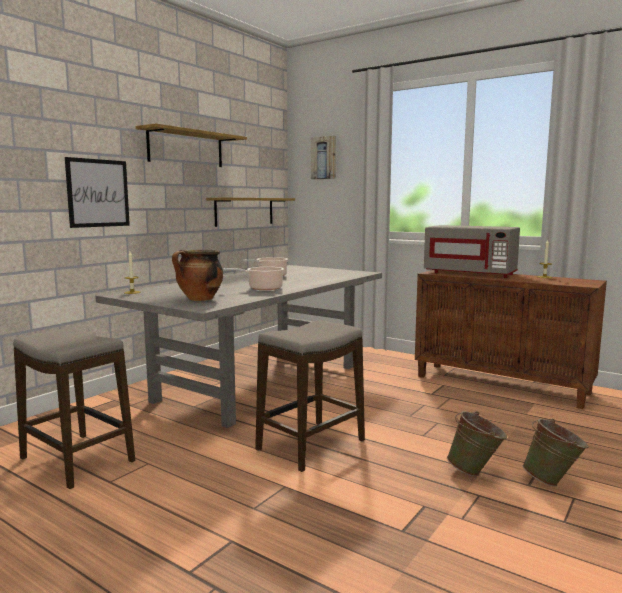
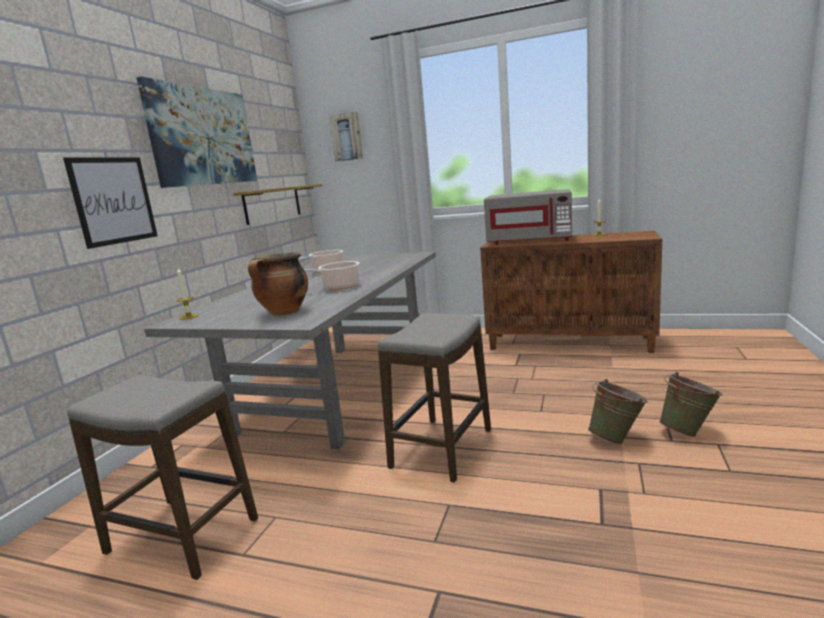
camera: 15 degrees left, 5 degrees up
shelf [136,123,247,167] -> picture [136,76,257,188]

